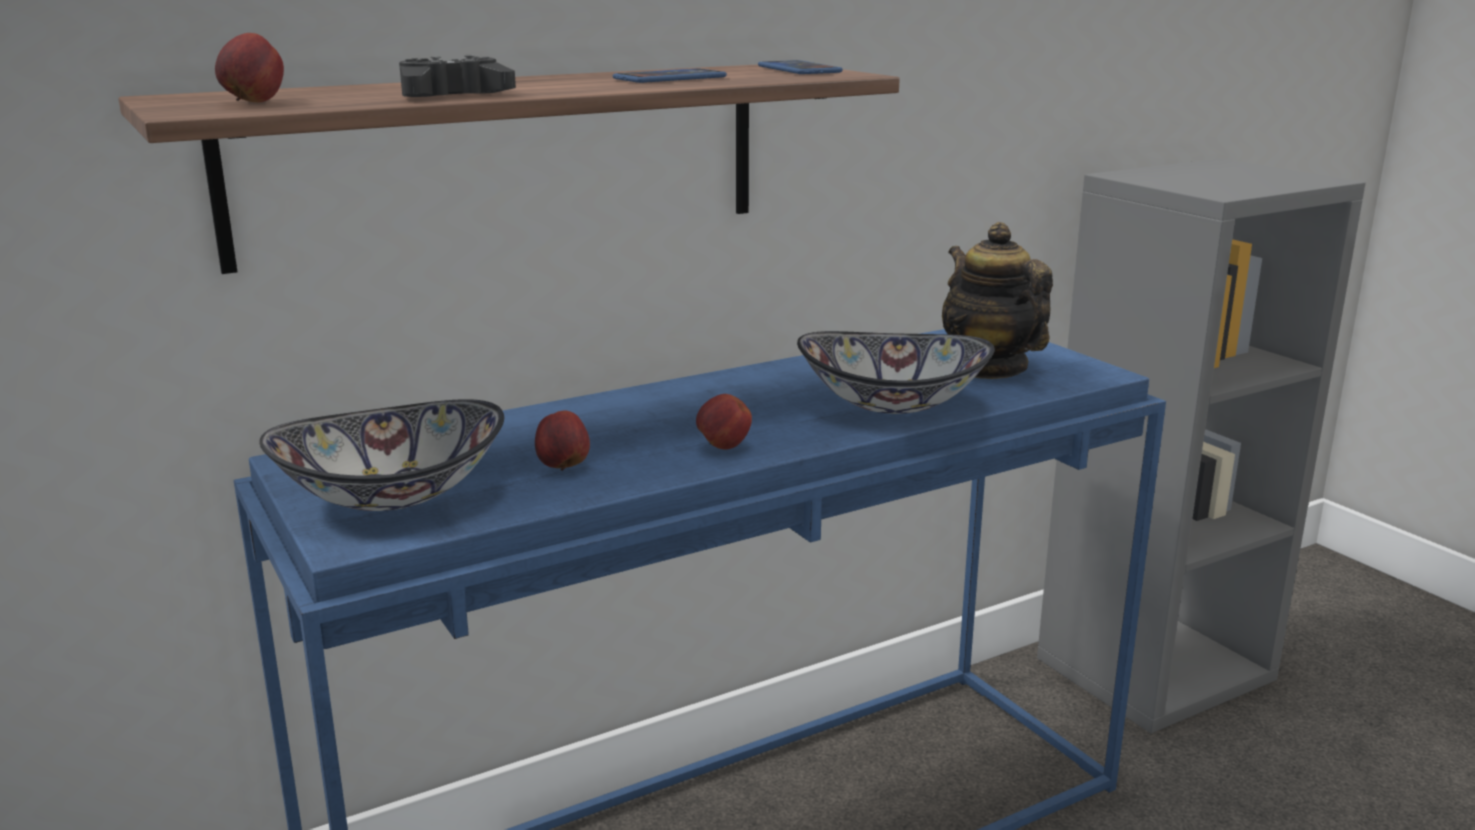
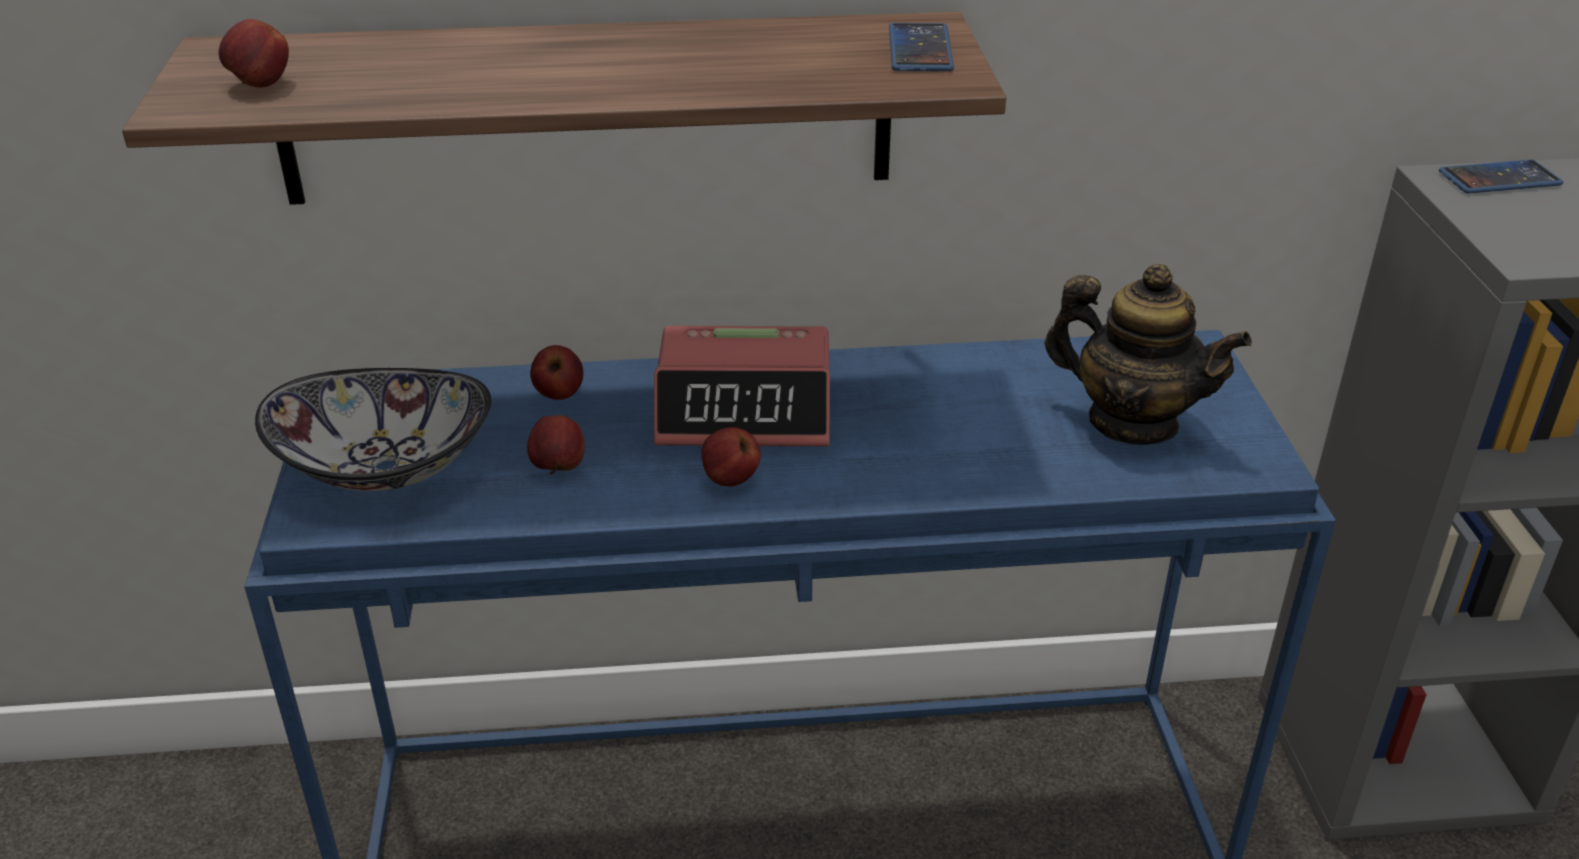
camera: 25 degrees right, 15 degrees up
black game controller [399,55,516,97] -> none
phone [613,68,727,83] -> phone moved to [1439,159,1563,194]
bowl [797,331,995,414] -> none
teapot [942,222,1053,379] -> teapot turned 120 degrees clockwise [1044,263,1252,445]
none -> apple [530,345,583,400]
none -> alarm clock [654,326,830,446]

